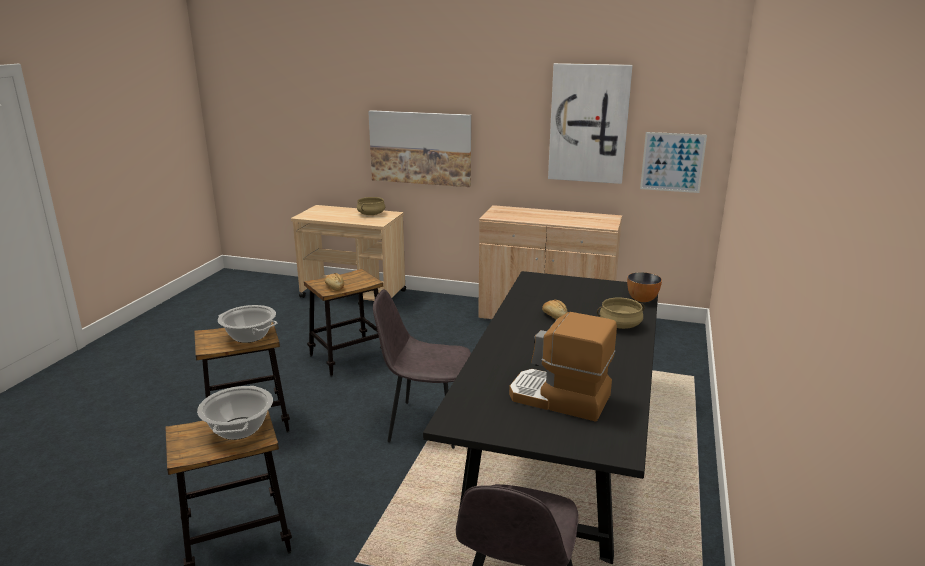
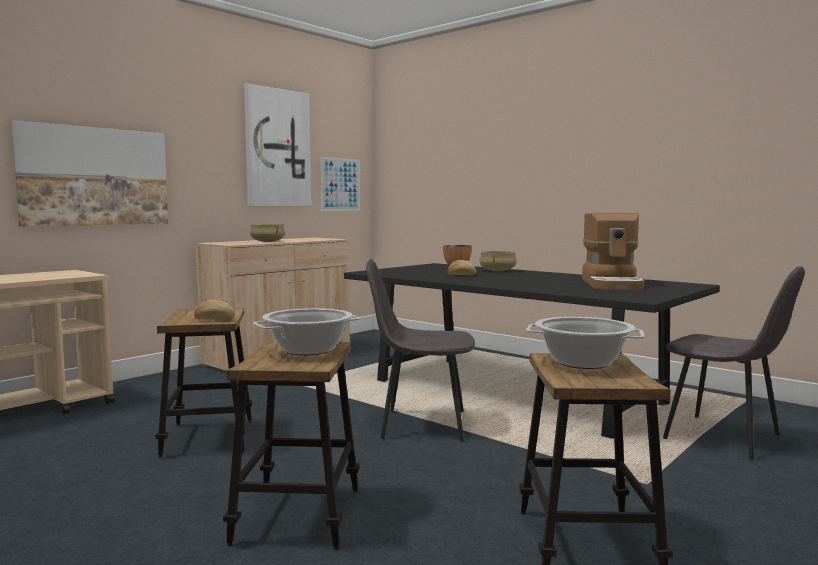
camera: 65 degrees left, 15 degrees down
beige cooking pot [357,197,385,215] -> beige cooking pot moved to [250,224,285,242]
grey chair [373,289,471,449] -> grey chair turned 60 degrees clockwise [366,259,475,441]
coffee machine [509,312,617,422] -> coffee machine turned 45 degrees counterclockwise [582,213,644,290]

